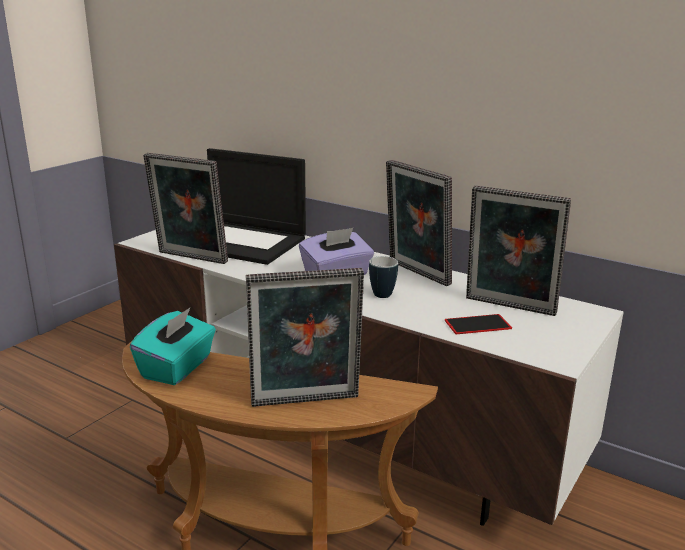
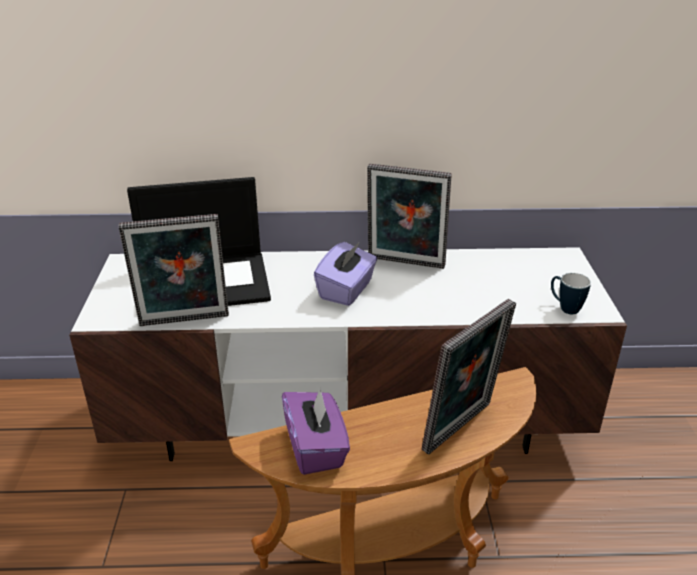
camera: 35 degrees left, 10 degrees up
turquoise tissue box [130,308,216,385] -> purple tissue box [282,387,350,475]
mug [369,256,398,298] -> mug moved to [551,273,591,314]
phone [445,314,512,334] -> none
picture frame [466,186,571,316] -> none

